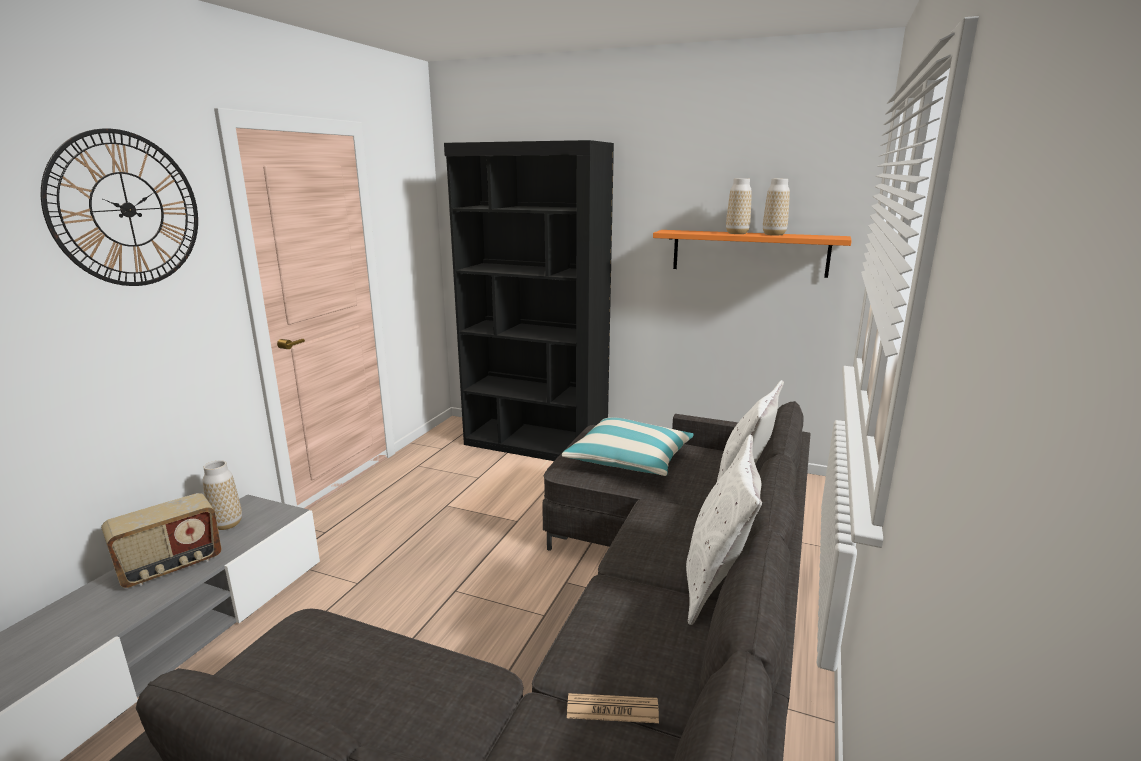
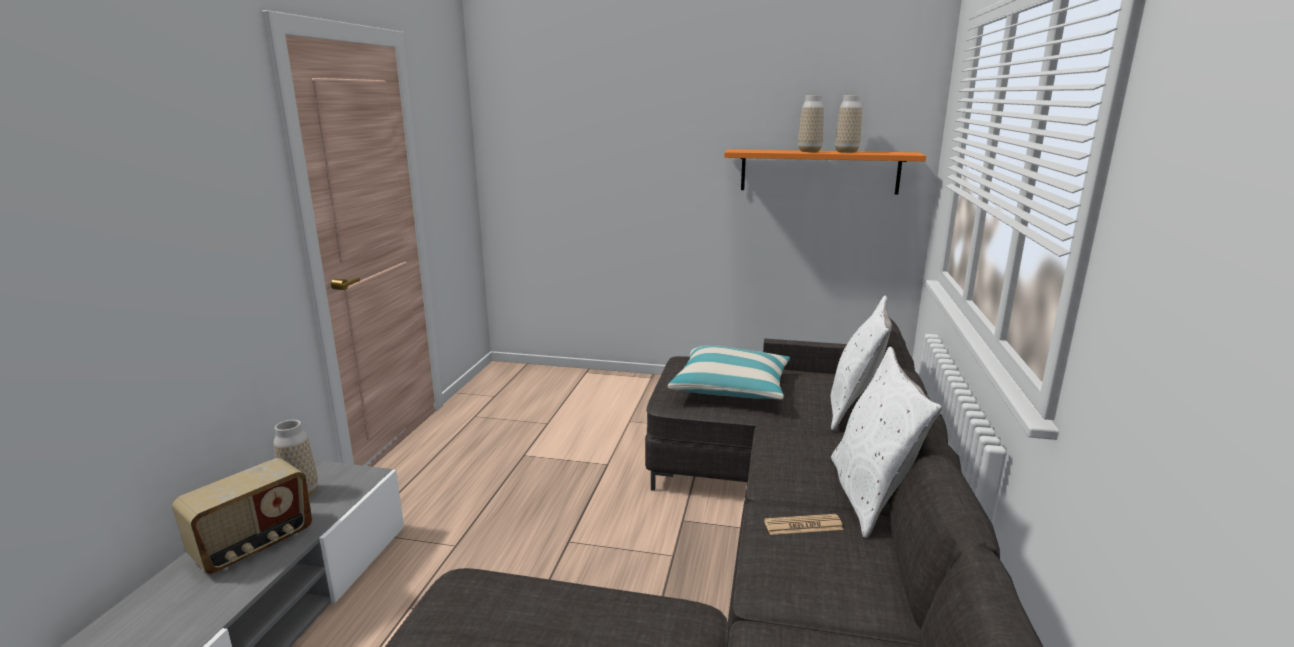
camera: 10 degrees left, 0 degrees up
wall clock [41,129,198,286] -> none
black bookcase [444,140,614,461] -> none
newspaper [567,693,659,723] -> newspaper moved to [764,514,844,535]

